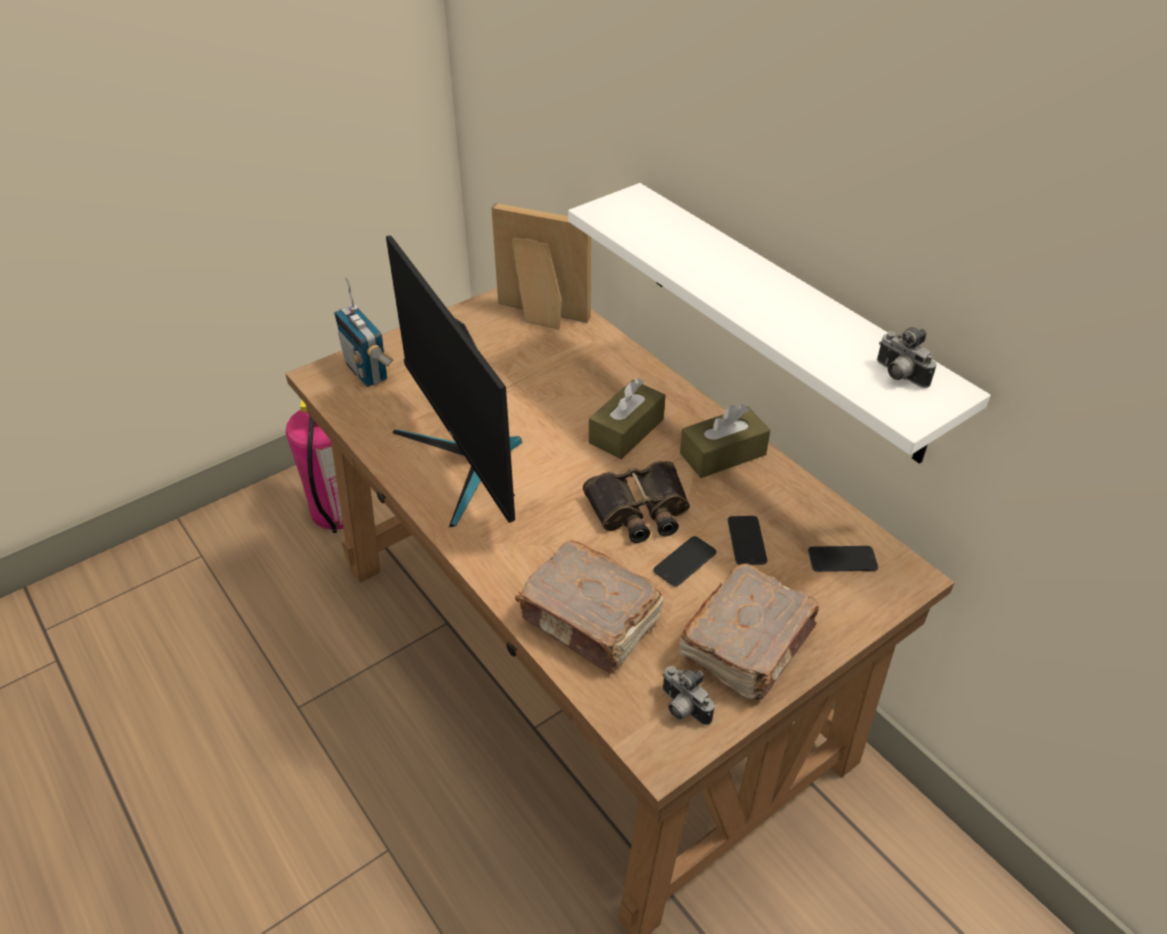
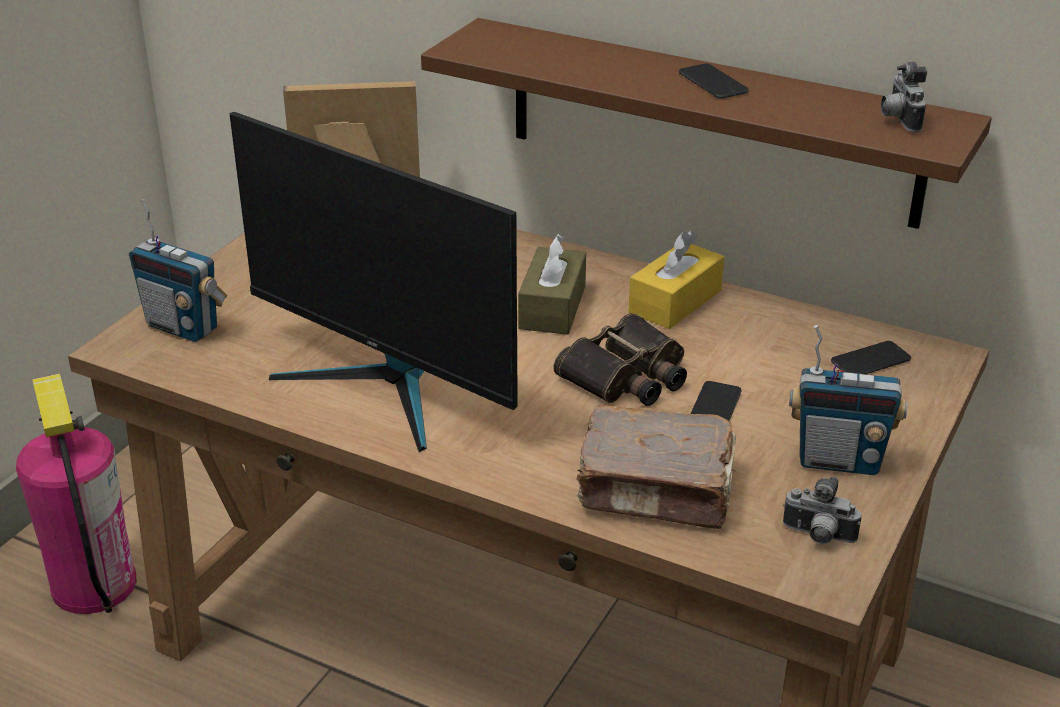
camera: 25 degrees left, 10 degrees down
white shelf [568,183,991,464] -> brown shelf [421,18,992,229]
brown book [679,563,819,700] -> radio [789,325,907,475]
brown tissue box [680,404,770,478] -> yellow tissue box [628,231,724,329]
phone [728,516,767,565] -> phone moved to [679,63,749,99]
camera [877,327,937,388] -> camera turned 60 degrees clockwise [881,62,927,132]

